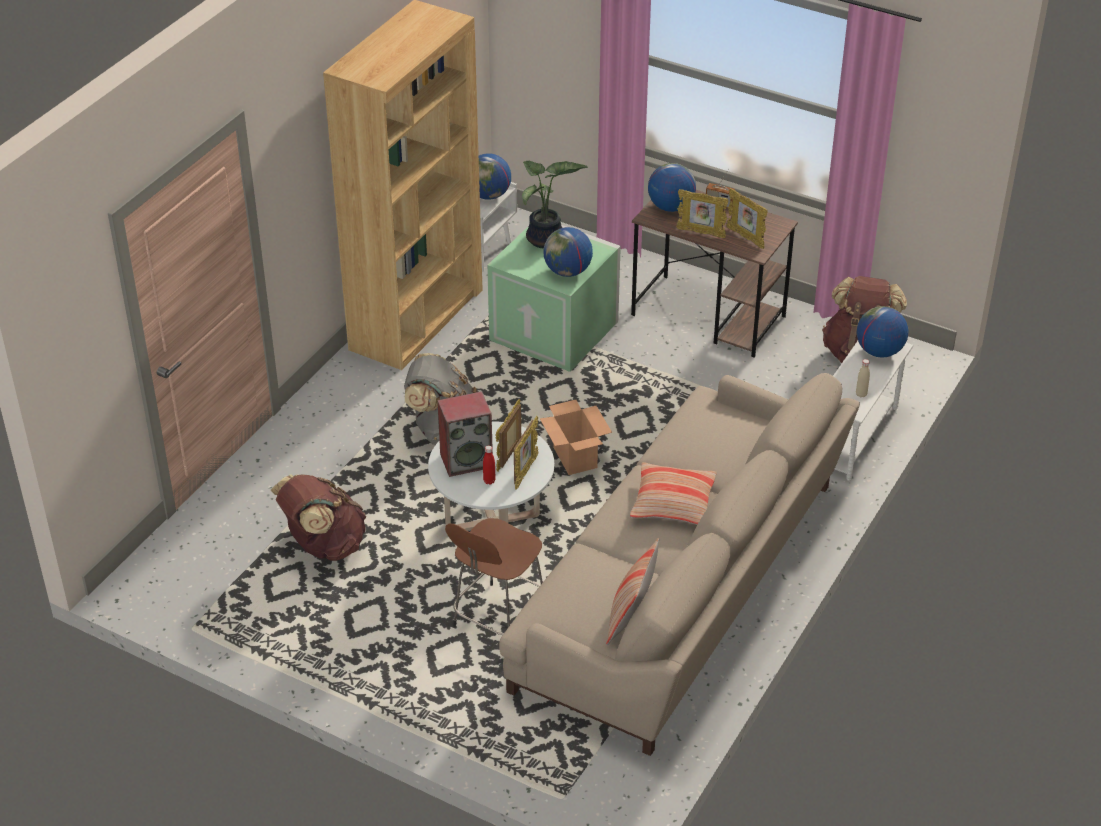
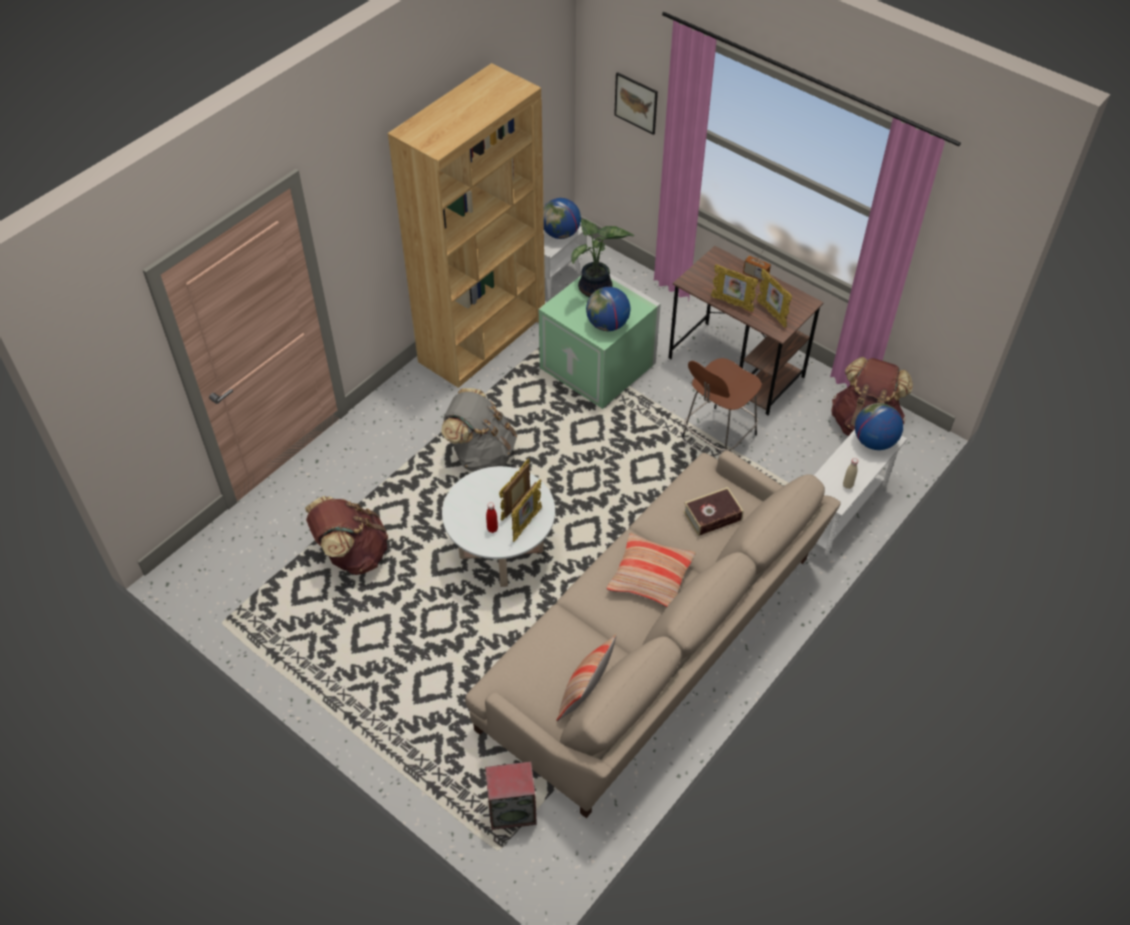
camera: 10 degrees right, 10 degrees up
speaker [437,391,493,477] -> speaker moved to [485,761,537,830]
brown stool [445,518,543,635] -> brown stool moved to [682,358,761,451]
cardboard box [540,400,612,475] -> none
globe [648,163,696,212] -> none
none -> picture [614,72,658,135]
none -> book [683,487,744,536]

